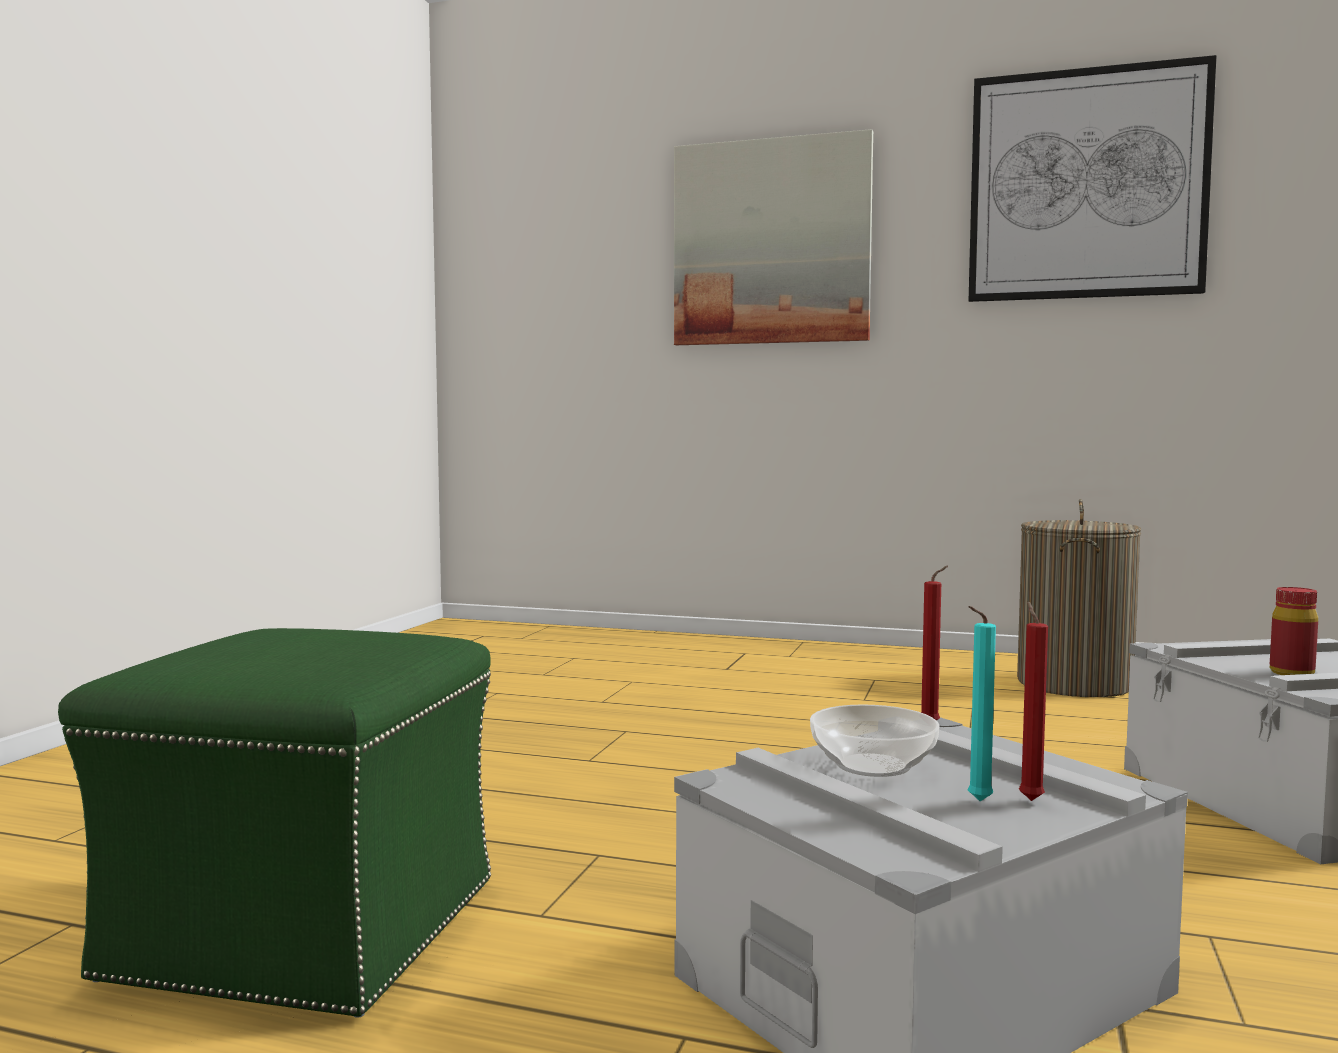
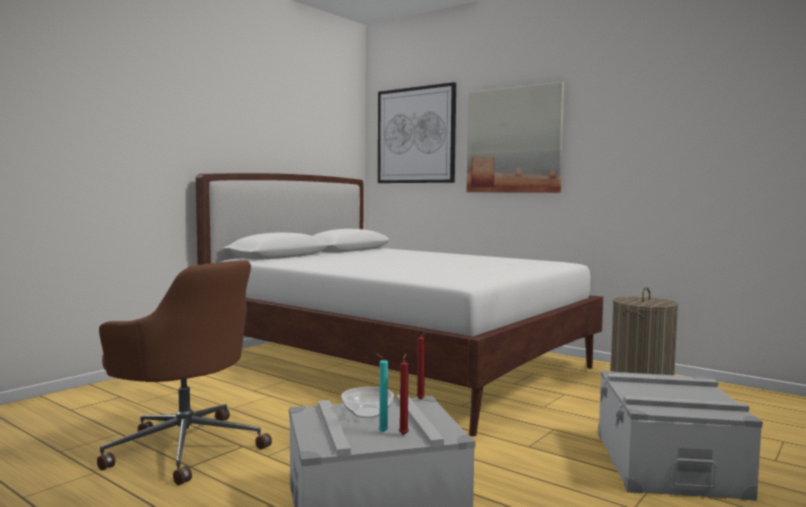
camera: 20 degrees right, 0 degrees up
green ottoman [58,628,491,1018] -> brown office chair [97,260,272,485]
picture [969,55,1217,302] -> picture moved to [378,82,456,183]
red bottle [1270,587,1318,675] -> none
none -> white bed [196,173,603,436]

